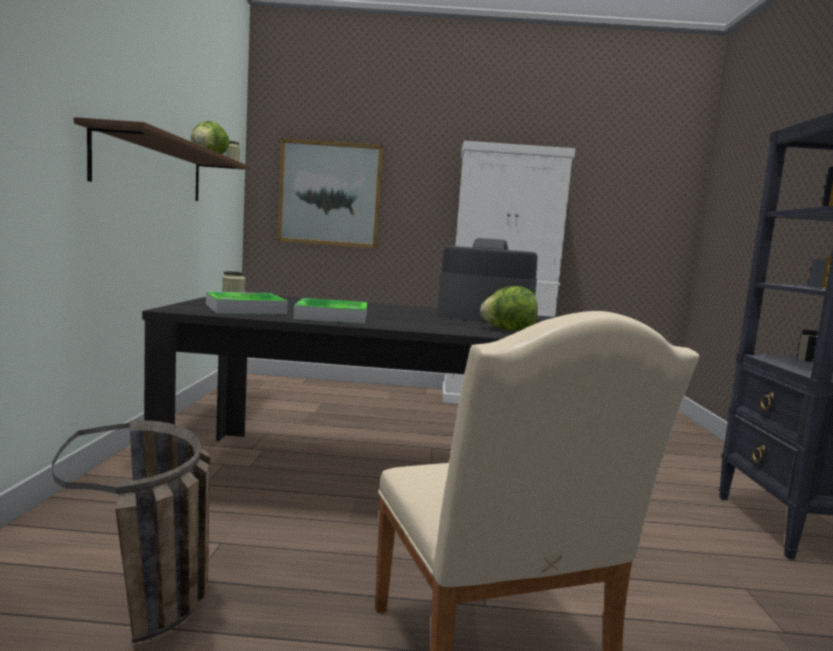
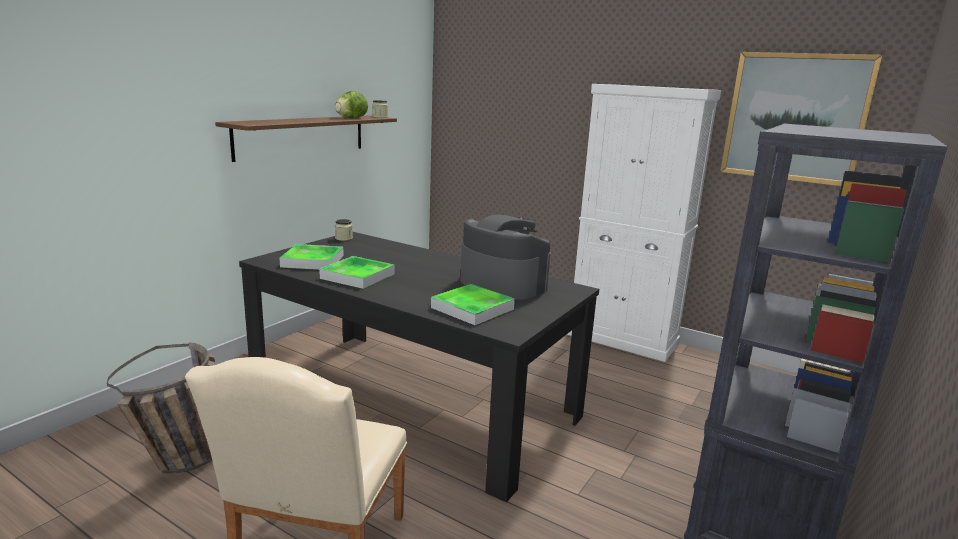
camera: 30 degrees right, 10 degrees up
picture [277,138,384,249] -> picture moved to [720,52,882,186]
lettuce [480,286,538,331] -> tray [431,284,515,325]

